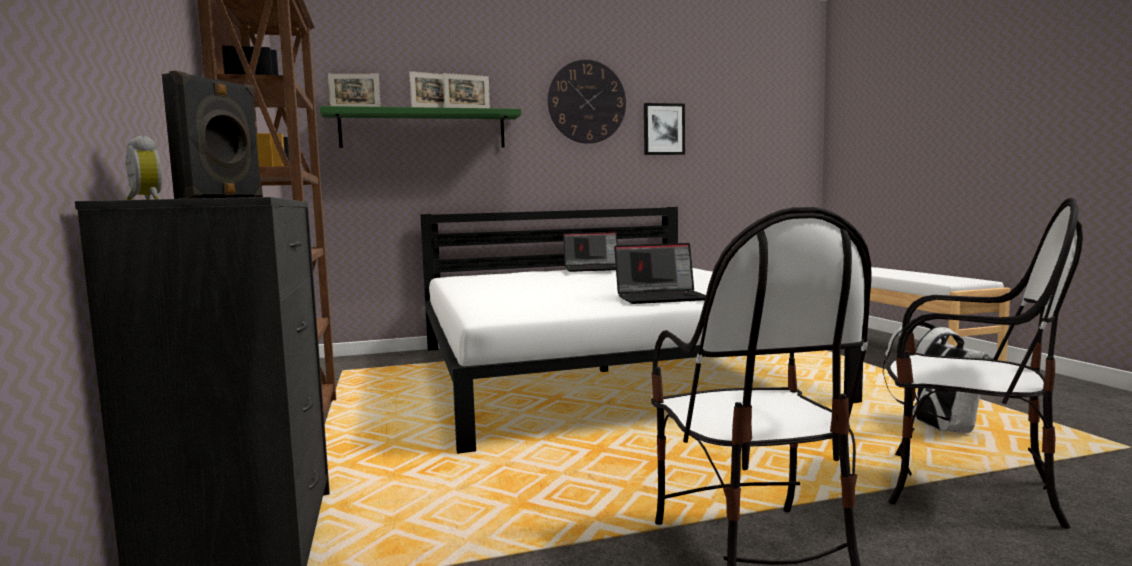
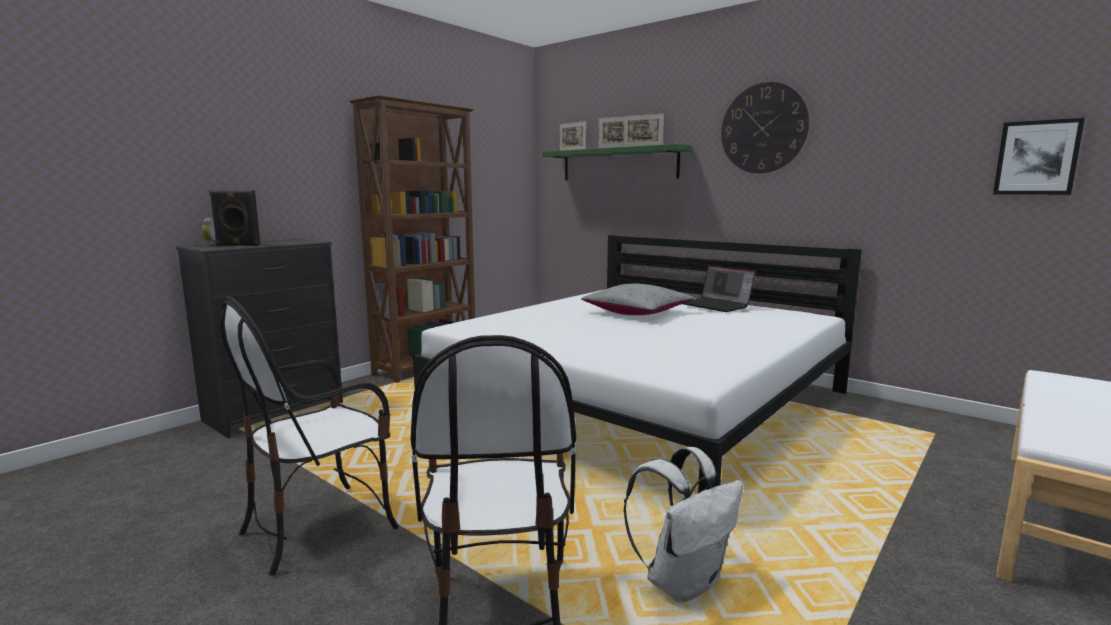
camera: 55 degrees right, 5 degrees up
laptop [614,243,706,304] -> none
picture [644,103,685,155] -> picture moved to [993,118,1085,195]
none -> grey pillow [581,283,694,315]

